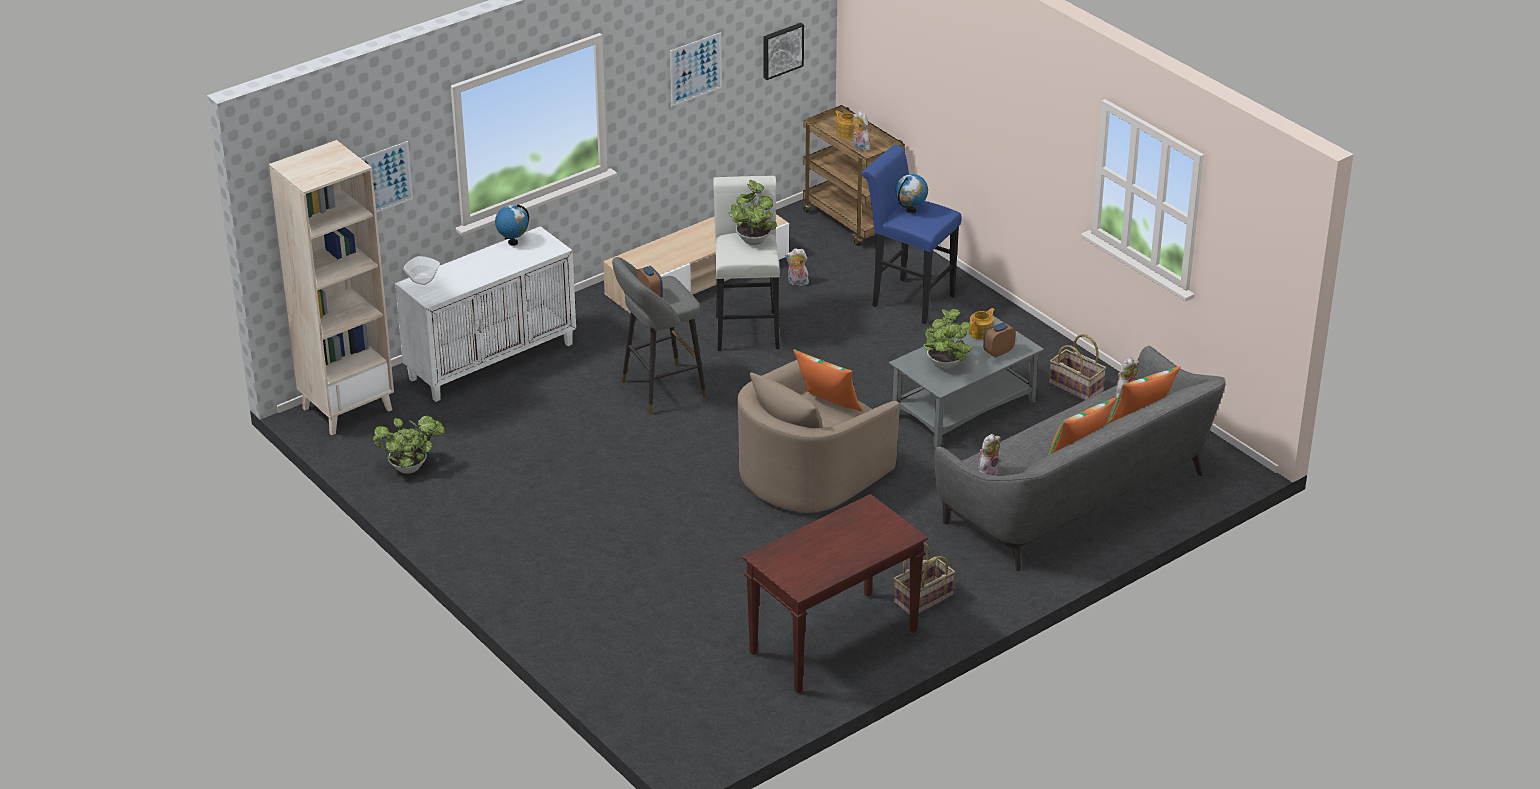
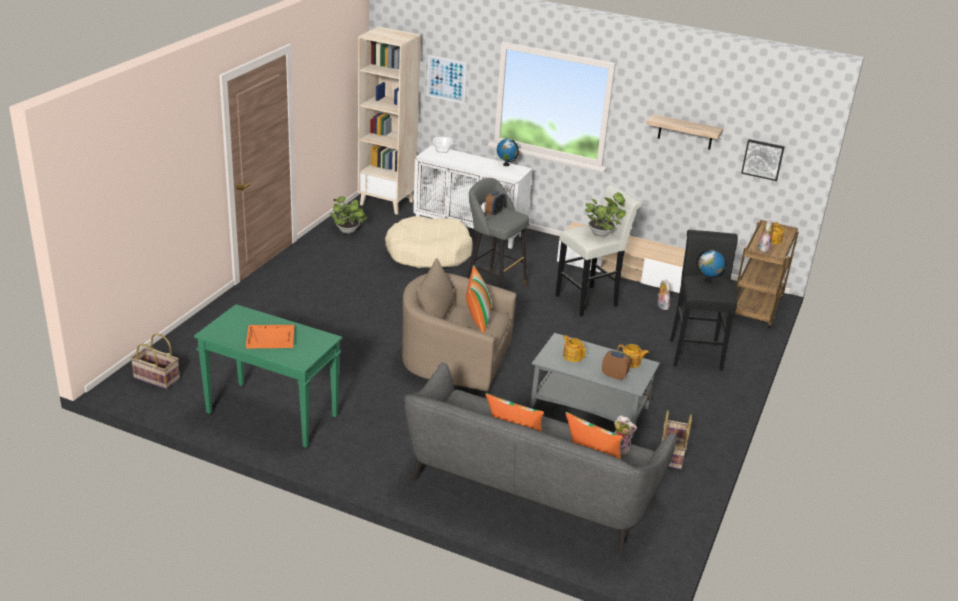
camera: 60 degrees right, 5 degrees down
picture [670,32,722,106] -> shelf [646,114,723,150]
brown console table [742,494,928,693] -> green console table [194,304,342,448]
blue stool [862,145,962,324] -> black stool [670,230,738,371]
basket [894,543,955,615] -> basket moved to [131,333,180,389]
potted plant [923,309,972,369] -> teapot [563,335,586,362]
plush toy [978,434,1000,476] -> none
none -> orange tray [246,325,295,349]
none -> beige dog bed [385,216,473,268]

